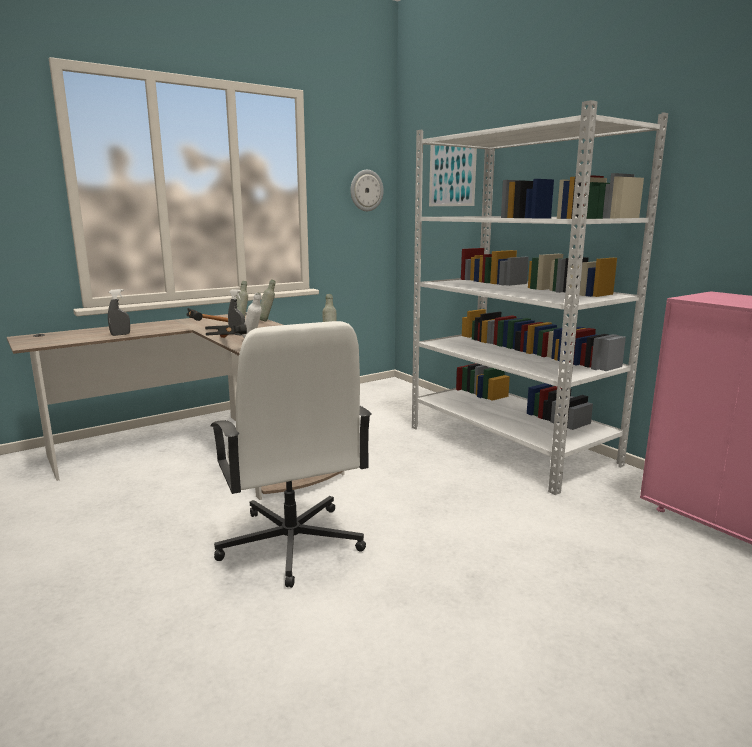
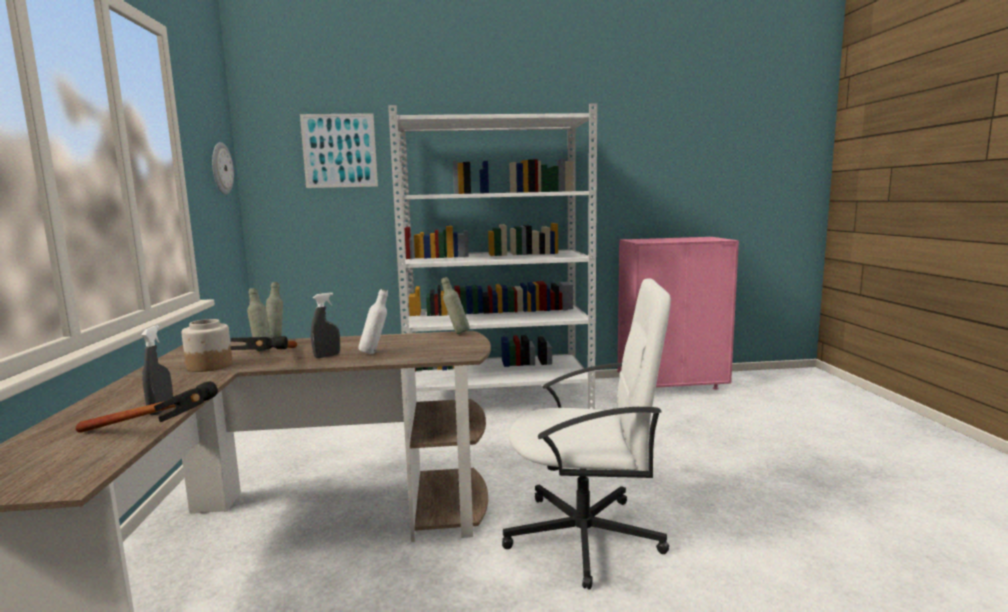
camera: 60 degrees left, 5 degrees down
hammer [205,324,247,338] -> hammer moved to [75,381,218,433]
none -> jar [181,319,233,372]

